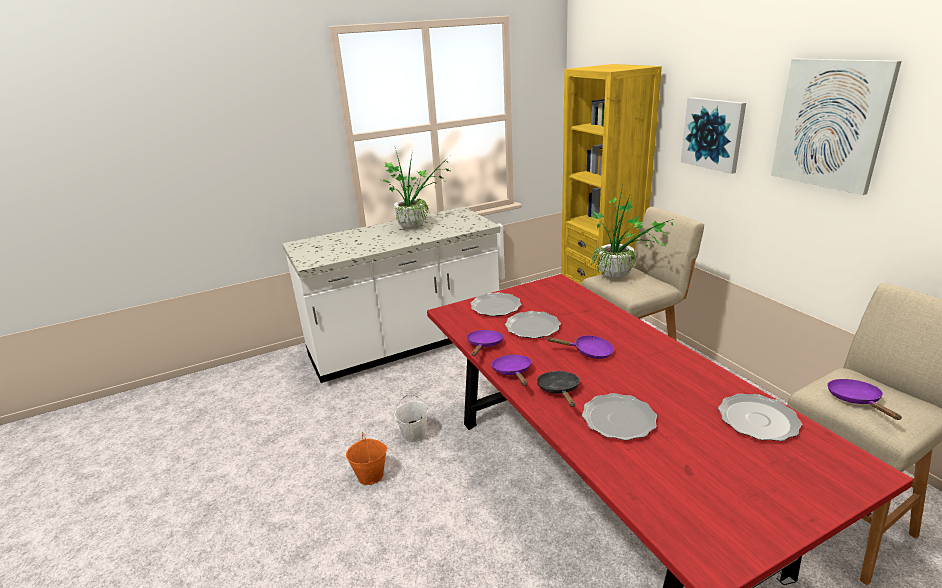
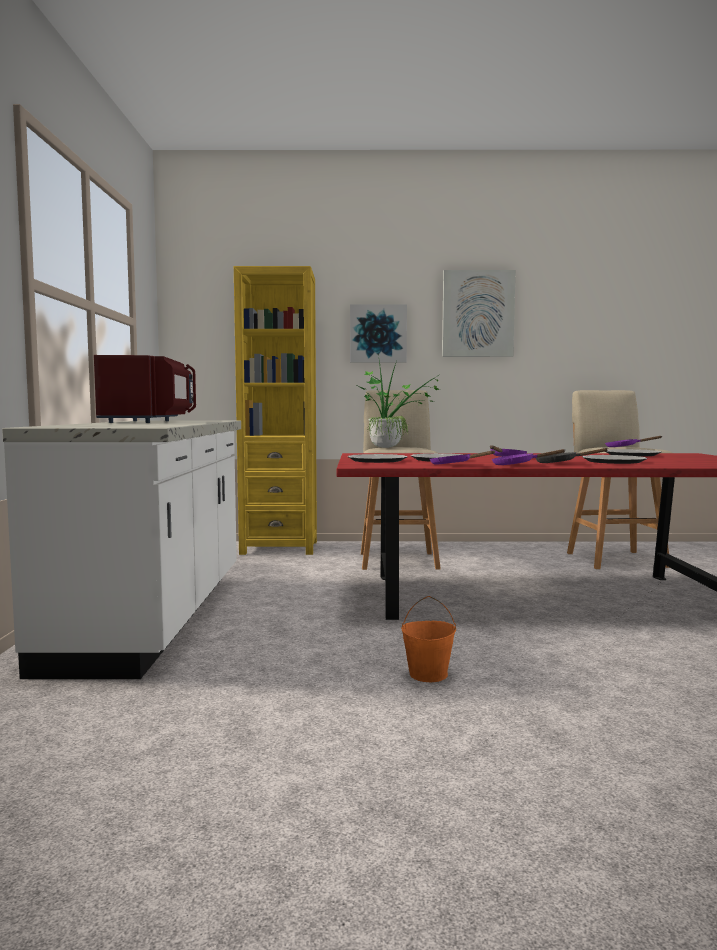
camera: 65 degrees left, 20 degrees down
potted plant [382,148,450,229] -> red microwave [94,355,196,423]
white bucket [394,394,428,443] -> none

